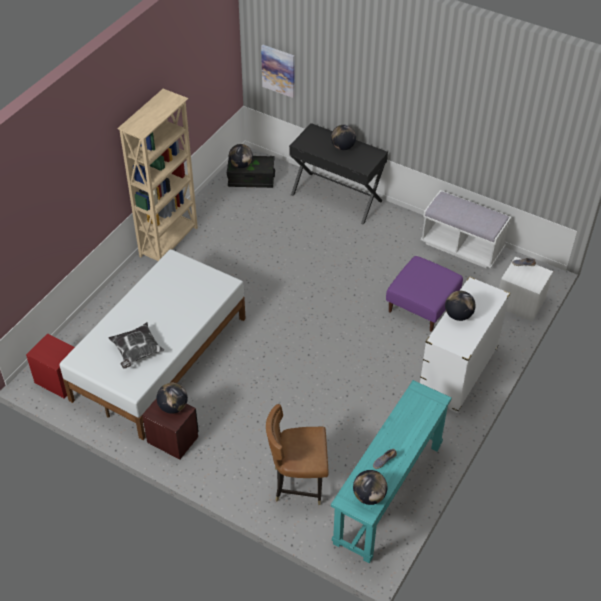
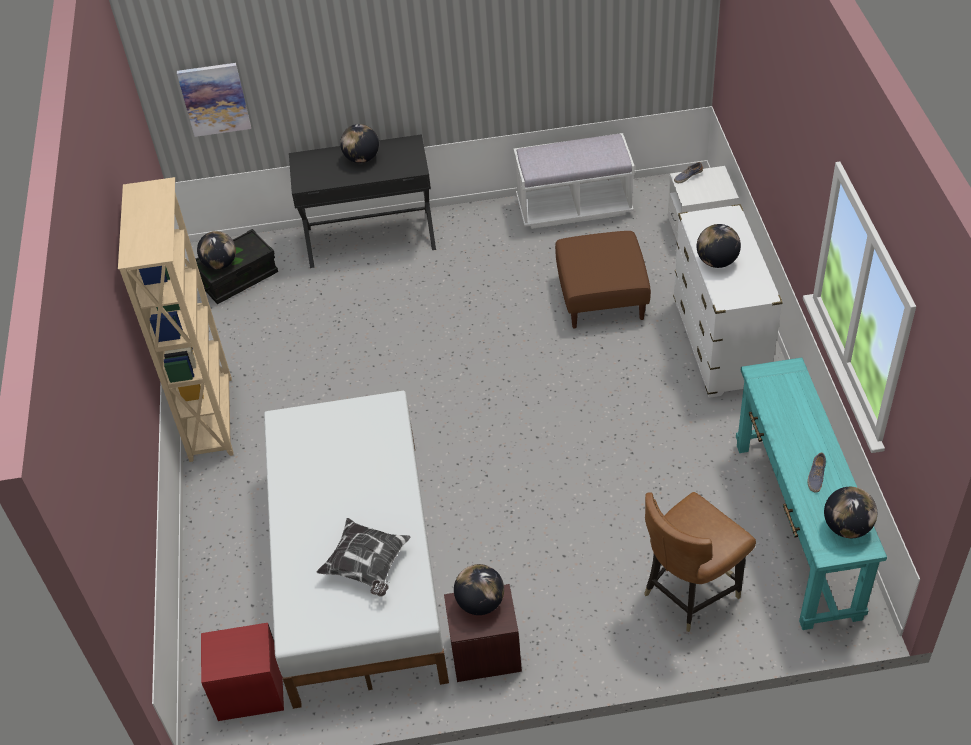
camera: 35 degrees left, 0 degrees up
purple ottoman [386,256,463,332] -> brown ottoman [555,231,651,329]

